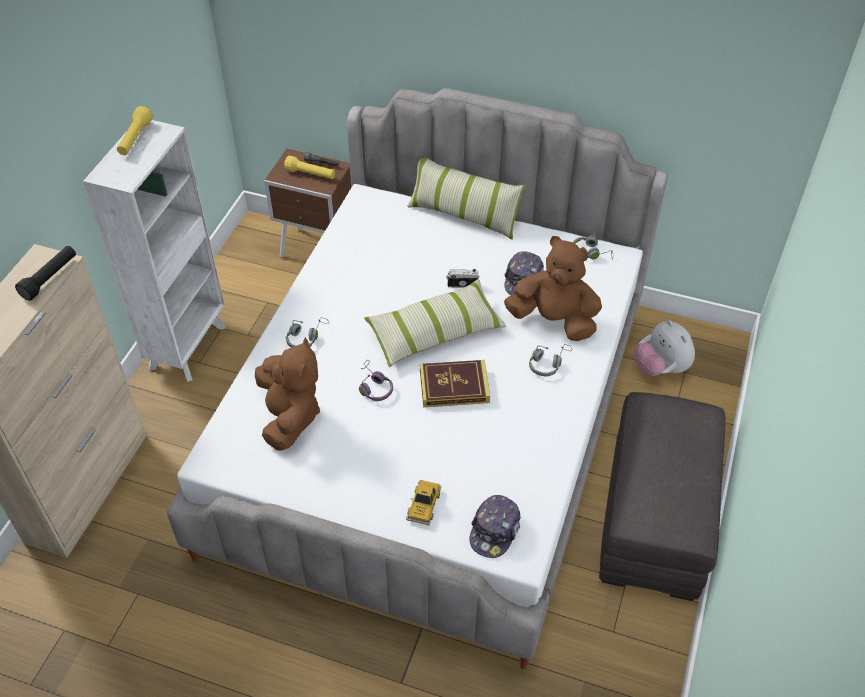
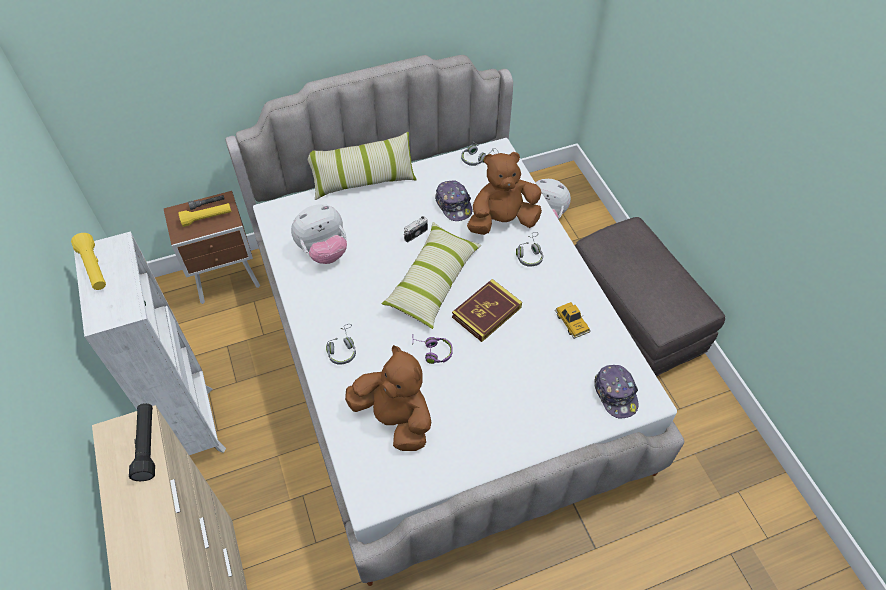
camera: 40 degrees left, 5 degrees up
toy car [406,480,442,525] -> toy car moved to [555,302,591,339]
none -> plush toy [291,205,347,264]

